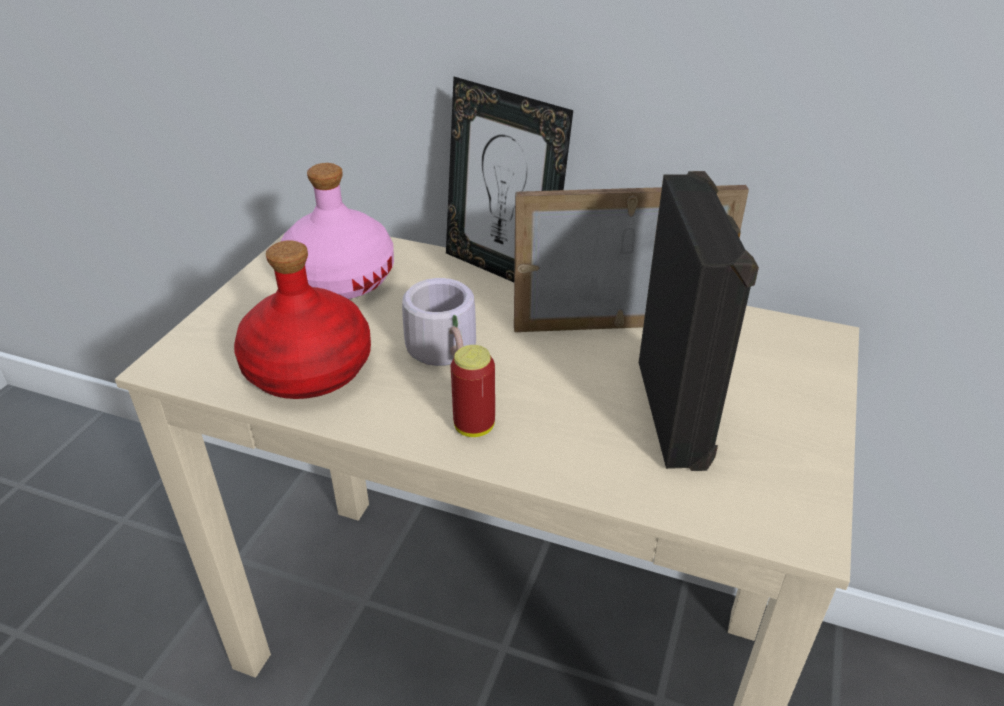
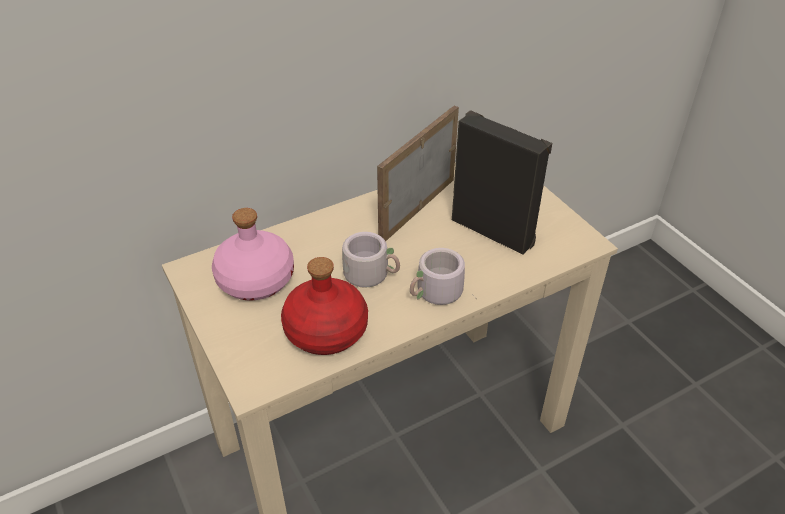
camera: 50 degrees left, 5 degrees up
picture frame [446,77,573,282] -> none
can [451,345,495,437] -> grey mug [410,248,473,305]

